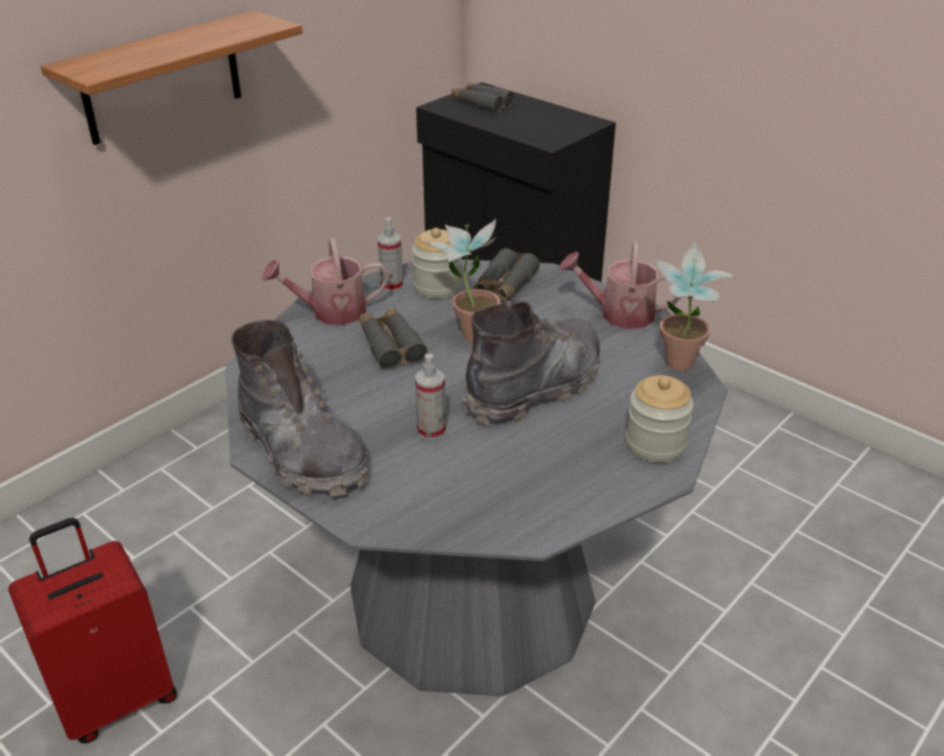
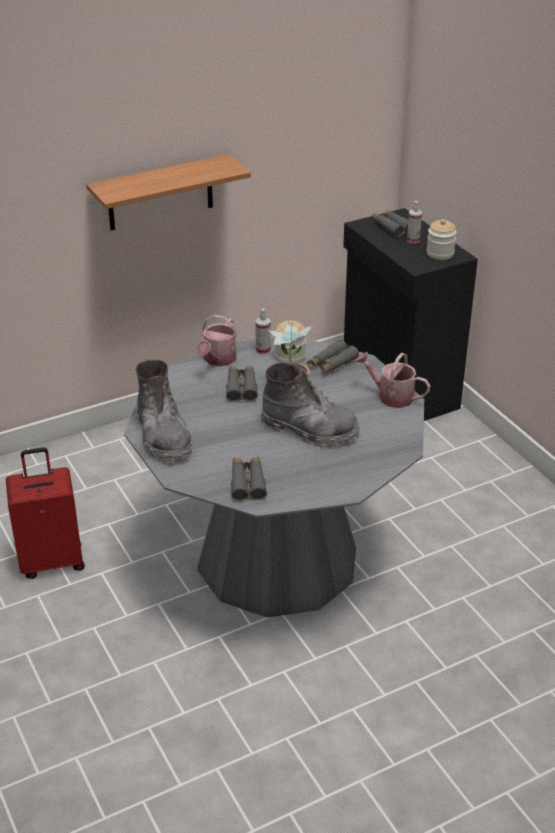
camera: 20 degrees right, 0 degrees up
watering can [261,238,389,325] -> watering can turned 75 degrees counterclockwise [196,315,237,366]
spray bottle [415,354,446,440] -> spray bottle moved to [407,201,422,243]
grey boot [462,300,601,426] -> grey boot turned 45 degrees clockwise [260,363,360,447]
jar [626,375,694,463] -> jar moved to [426,219,457,260]
potted plant [653,242,736,371] -> none
none -> grey binoculars [231,456,267,501]

